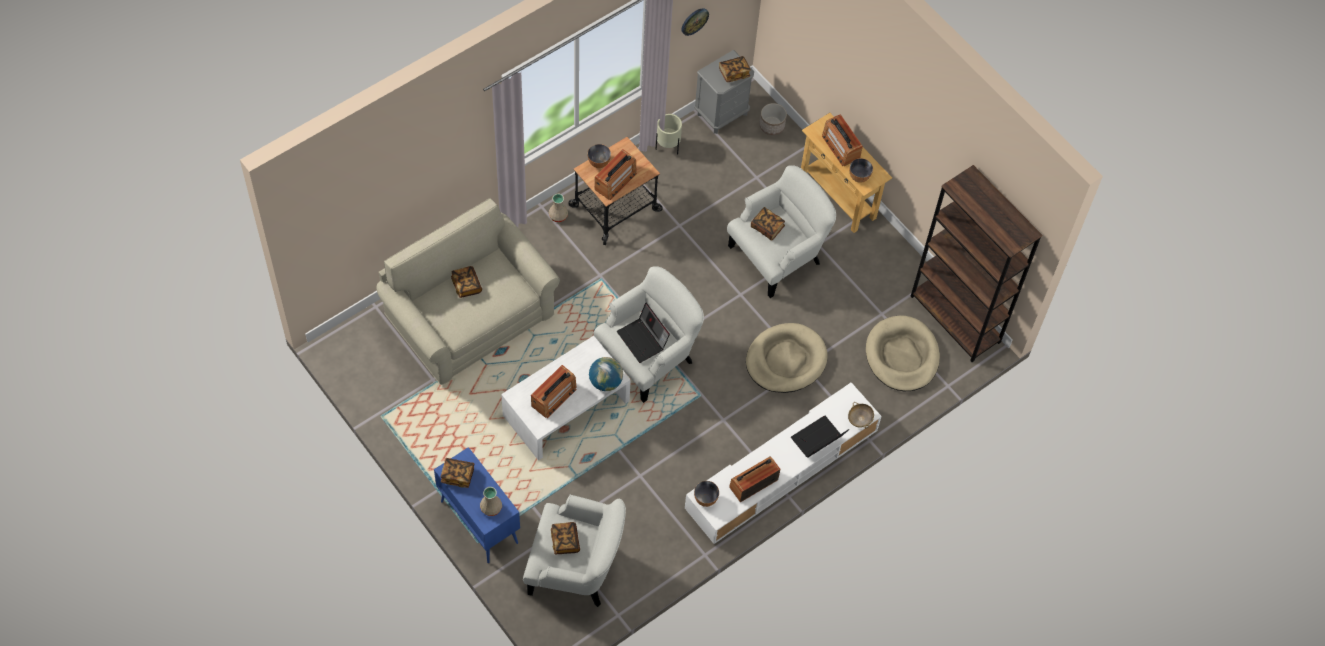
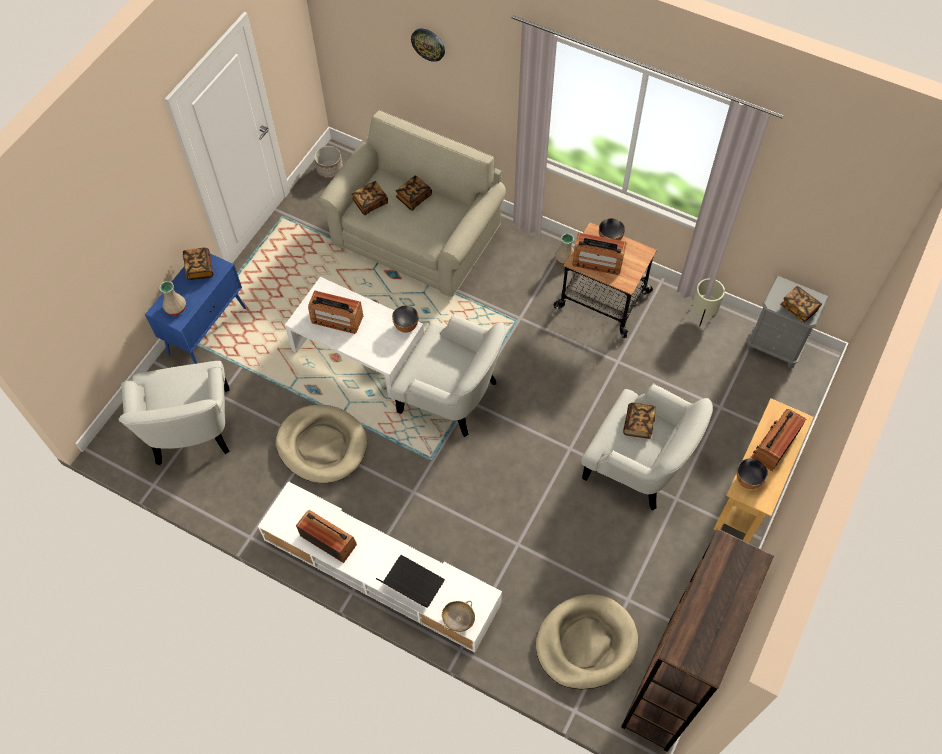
camera: 70 degrees right, 0 degrees up
book [551,522,580,554] -> book moved to [351,181,388,215]
globe [589,357,623,391] -> none
laptop [617,302,670,363] -> none
wall clock [682,8,709,36] -> wall clock moved to [411,29,445,62]
bowl [694,481,719,507] -> bowl moved to [392,305,419,333]
beige dog bed [746,323,828,393] -> beige dog bed moved to [276,404,367,483]
planter [759,103,787,135] -> planter moved to [314,146,343,179]

